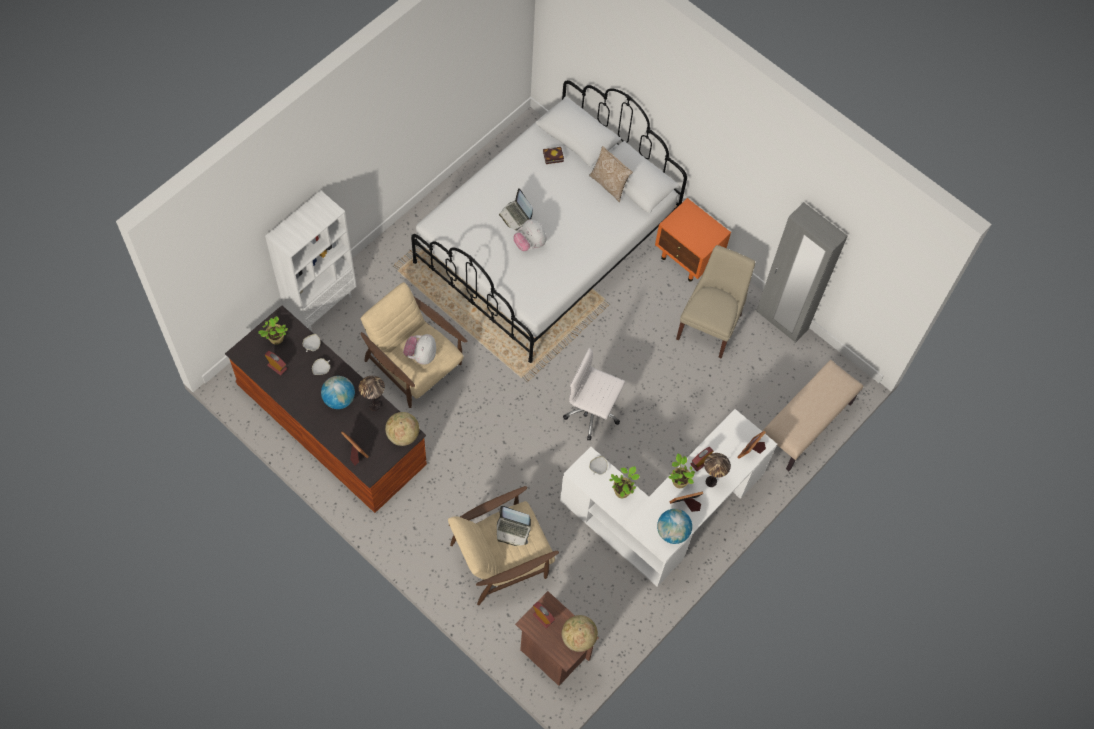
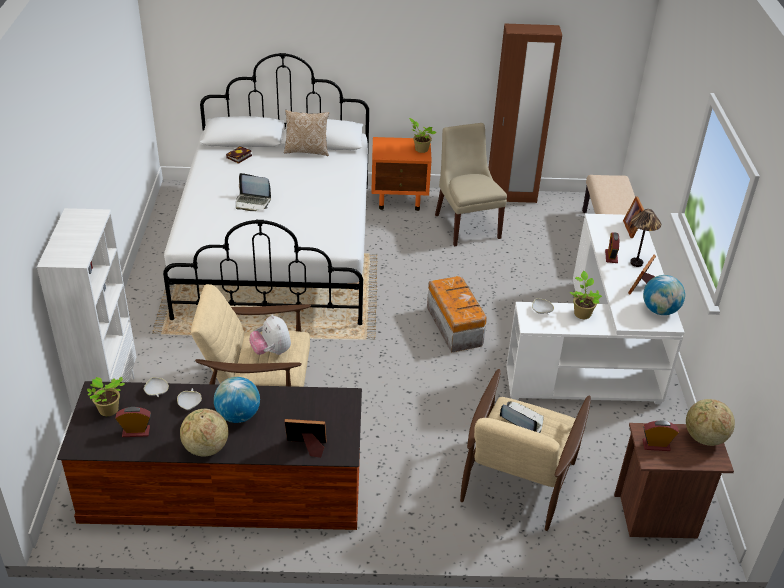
camera: 40 degrees left, 25 degrees down
table lamp [359,376,385,411] -> none
globe [385,412,419,446] -> globe moved to [180,409,229,457]
laptop [497,506,531,546] -> laptop turned 120 degrees counterclockwise [500,402,544,433]
plush toy [514,219,547,251] -> none
white office chair [563,348,625,440] -> storage box [427,276,487,353]
potted plant [669,454,695,488] -> potted plant moved to [409,118,436,153]
grey wardrobe [756,202,848,343] -> brown wardrobe [488,23,562,203]

